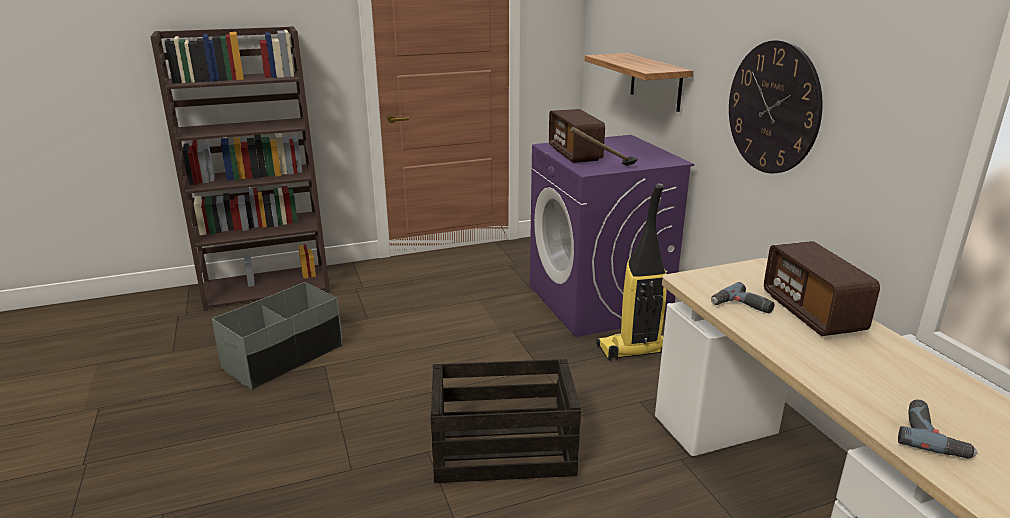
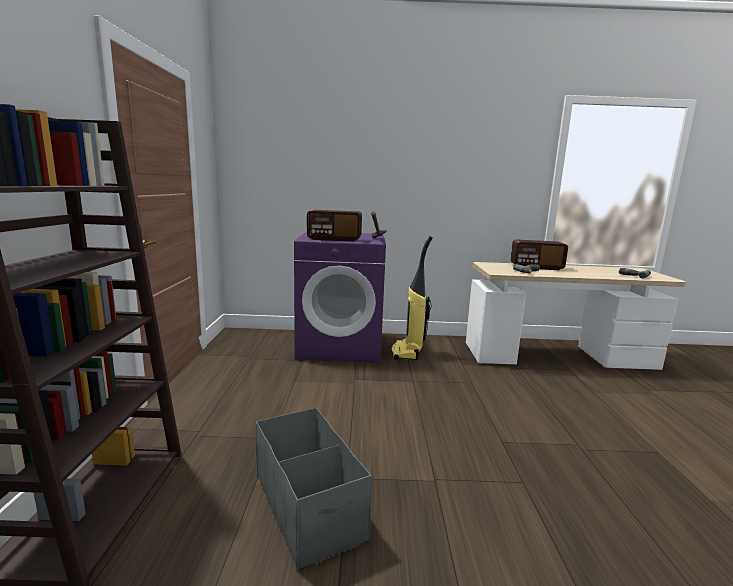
camera: 70 degrees left, 10 degrees down
crate [431,359,581,483] -> none
shelf [585,53,693,112] -> none
wall clock [729,40,823,173] -> none

